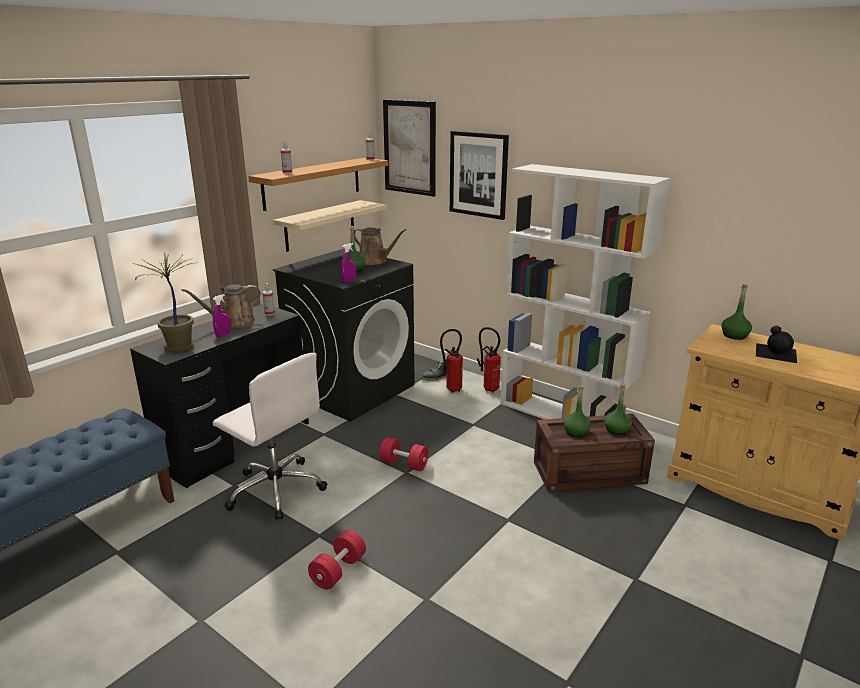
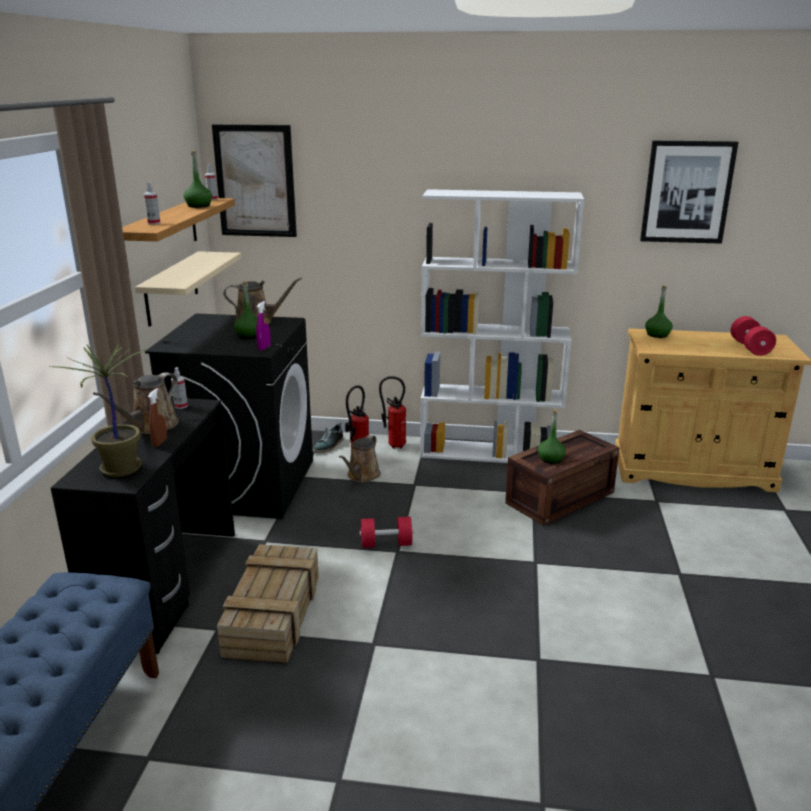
camera: 30 degrees left, 0 degrees up
purple spray bottle [213,294,231,338] -> brown spray bottle [148,388,167,447]
white office chair [213,353,327,521] -> crate [217,544,319,663]
red dumbbell [308,530,366,590] -> red dumbbell moved to [730,316,776,356]
picture [450,131,509,220] -> picture moved to [640,141,739,244]
green bottle [604,384,632,435] -> green bottle moved to [184,150,212,208]
black bottle [756,326,797,363] -> none
none -> brown watering can [339,435,381,482]

